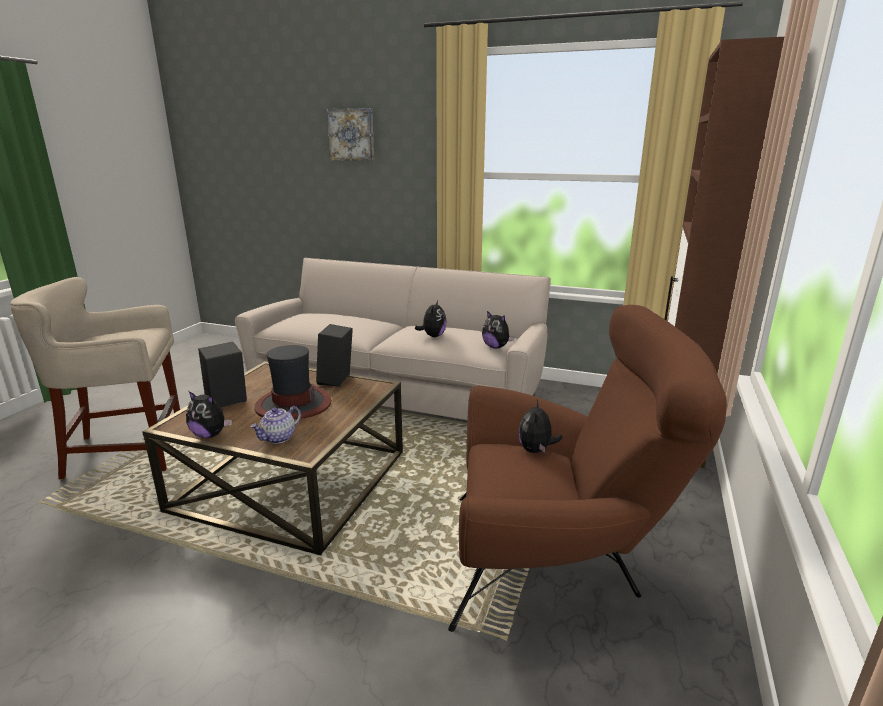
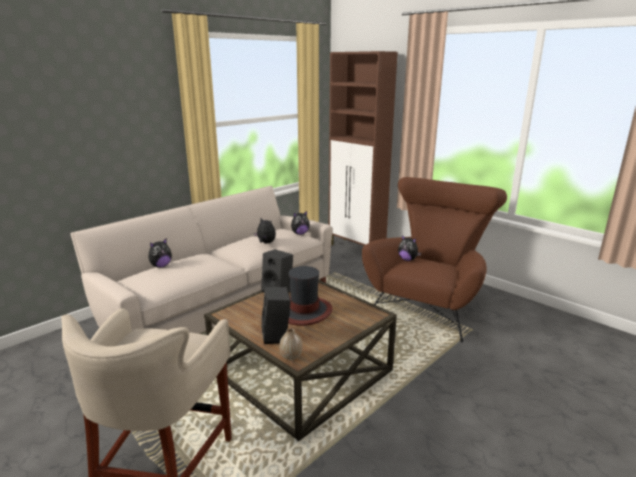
camera: 65 degrees left, 0 degrees up
plush toy [186,391,232,438] -> plush toy moved to [148,239,172,268]
teapot [250,406,301,444] -> none
picture [326,108,374,161] -> none
none -> vase [279,328,303,360]

